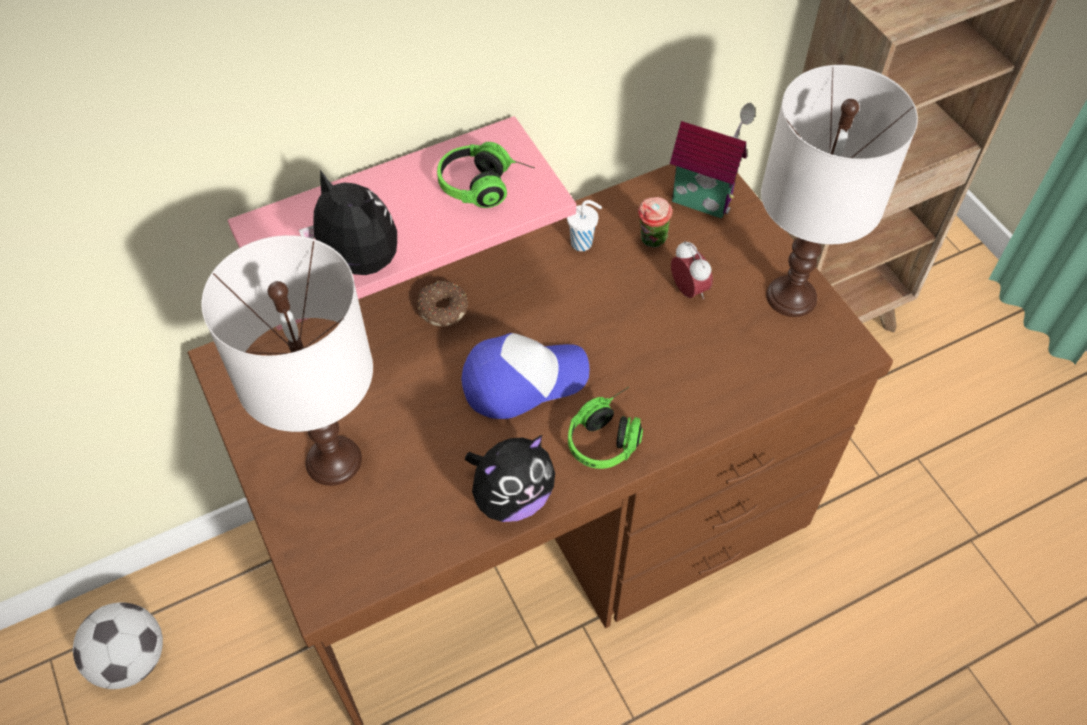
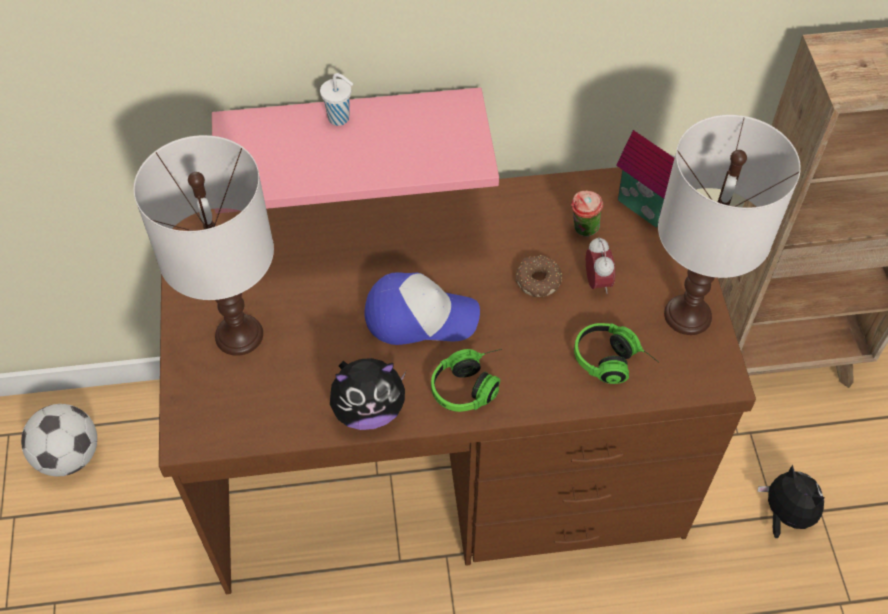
camera: 20 degrees right, 0 degrees up
plush toy [299,169,397,275] -> plush toy moved to [757,465,825,538]
donut [417,281,468,327] -> donut moved to [516,255,562,297]
headphones [437,142,535,208] -> headphones moved to [574,323,659,384]
white cup [567,200,602,251] -> white cup moved to [320,73,353,126]

